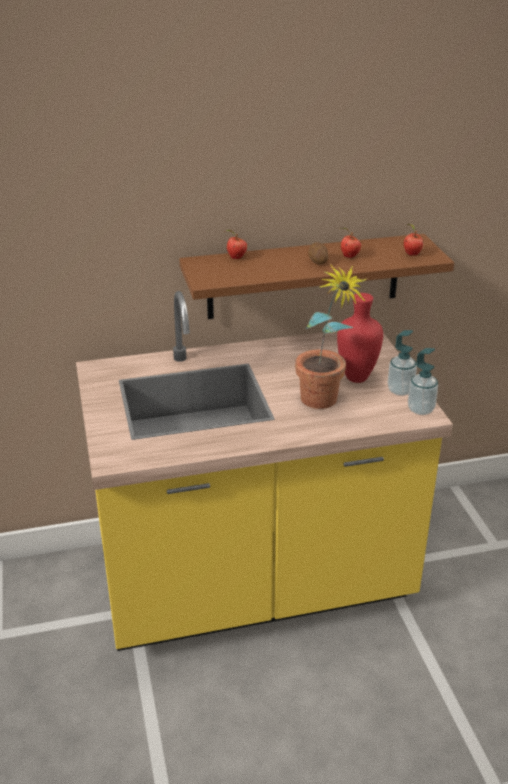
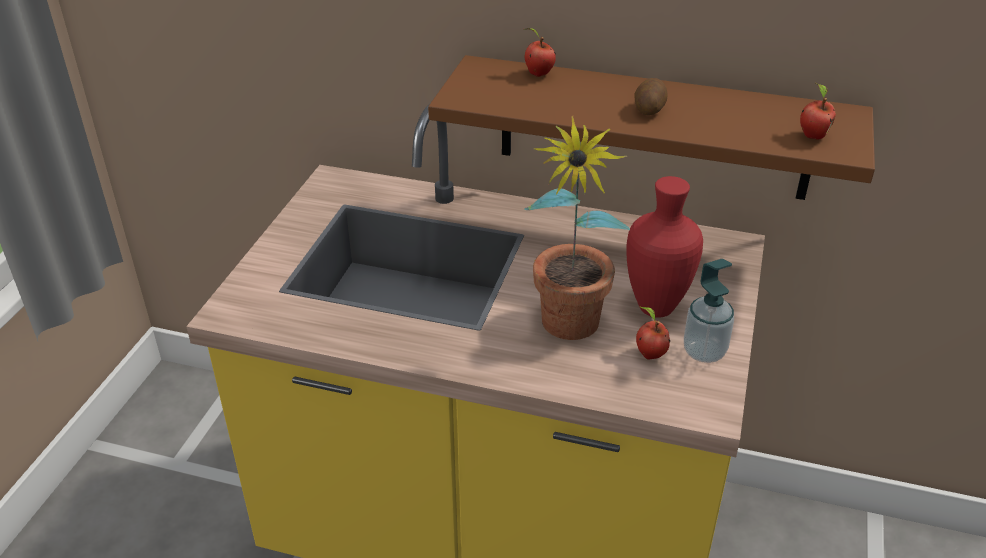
camera: 30 degrees right, 5 degrees up
apple [339,228,361,258] -> apple moved to [636,307,670,359]
soap dispenser [408,348,438,415] -> none

